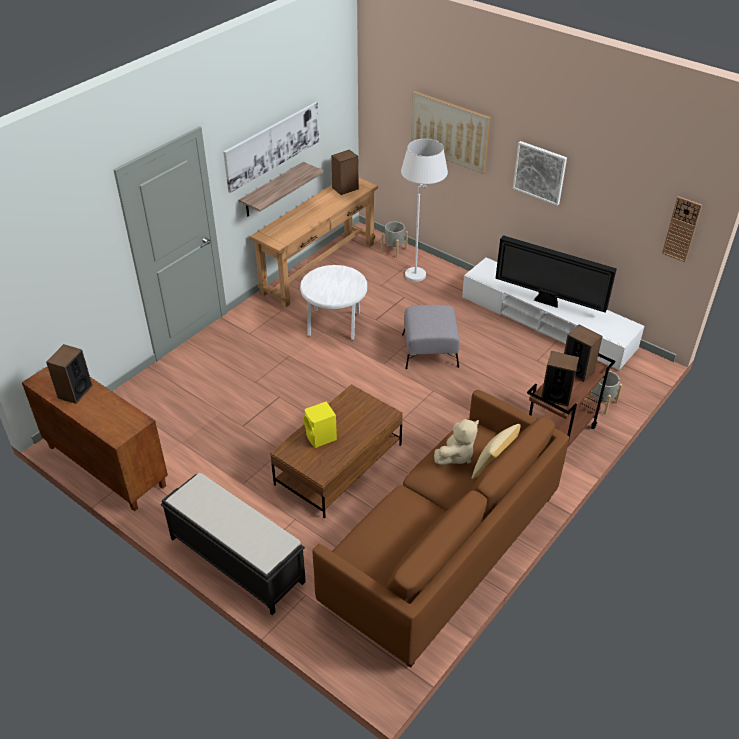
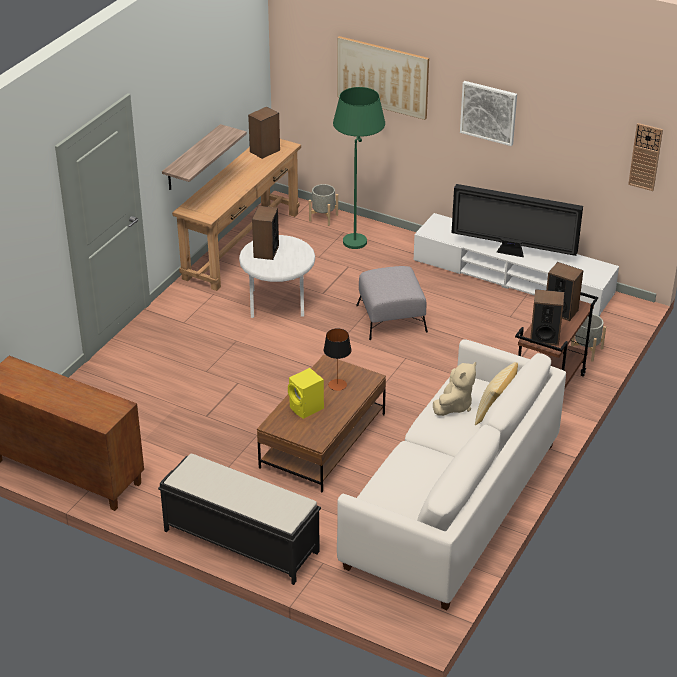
camera: 10 degrees left, 5 degrees down
speaker [46,344,92,404] -> speaker moved to [252,206,279,260]
picture [223,102,319,193] -> none
brown sofa [313,390,569,668] -> white sofa [337,339,566,610]
white floor lamp [401,139,448,282] -> green floor lamp [333,87,385,249]
none -> table lamp [324,328,351,391]

